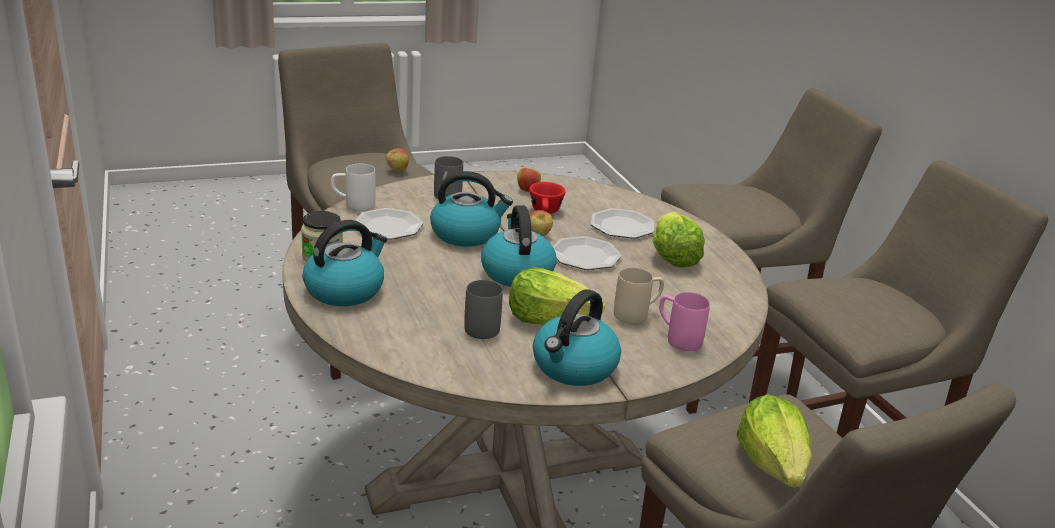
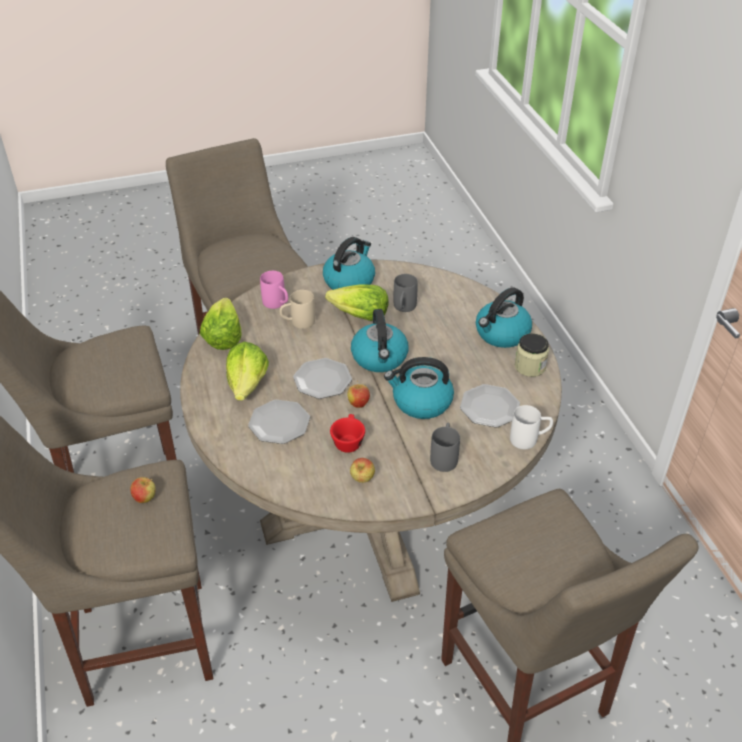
camera: 175 degrees left, 15 degrees up
apple [386,148,409,172] -> apple moved to [130,477,155,503]
lettuce [736,394,812,488] -> lettuce moved to [200,298,241,350]

